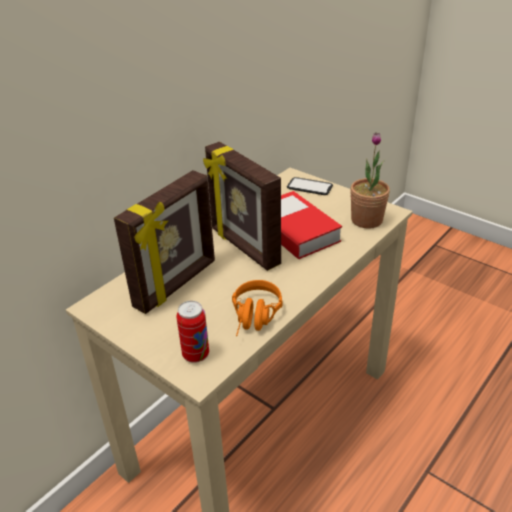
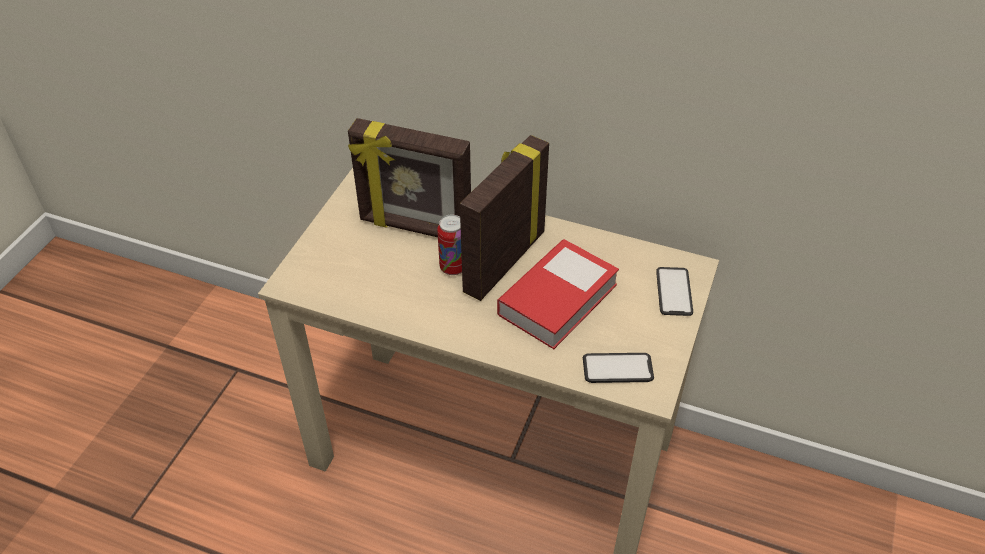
camera: 70 degrees right, 10 degrees up
can [176,301,209,363] -> can moved to [437,215,462,275]
orange headphones [232,280,283,336] -> none
potted plant [350,132,390,229] -> phone [583,353,654,383]

